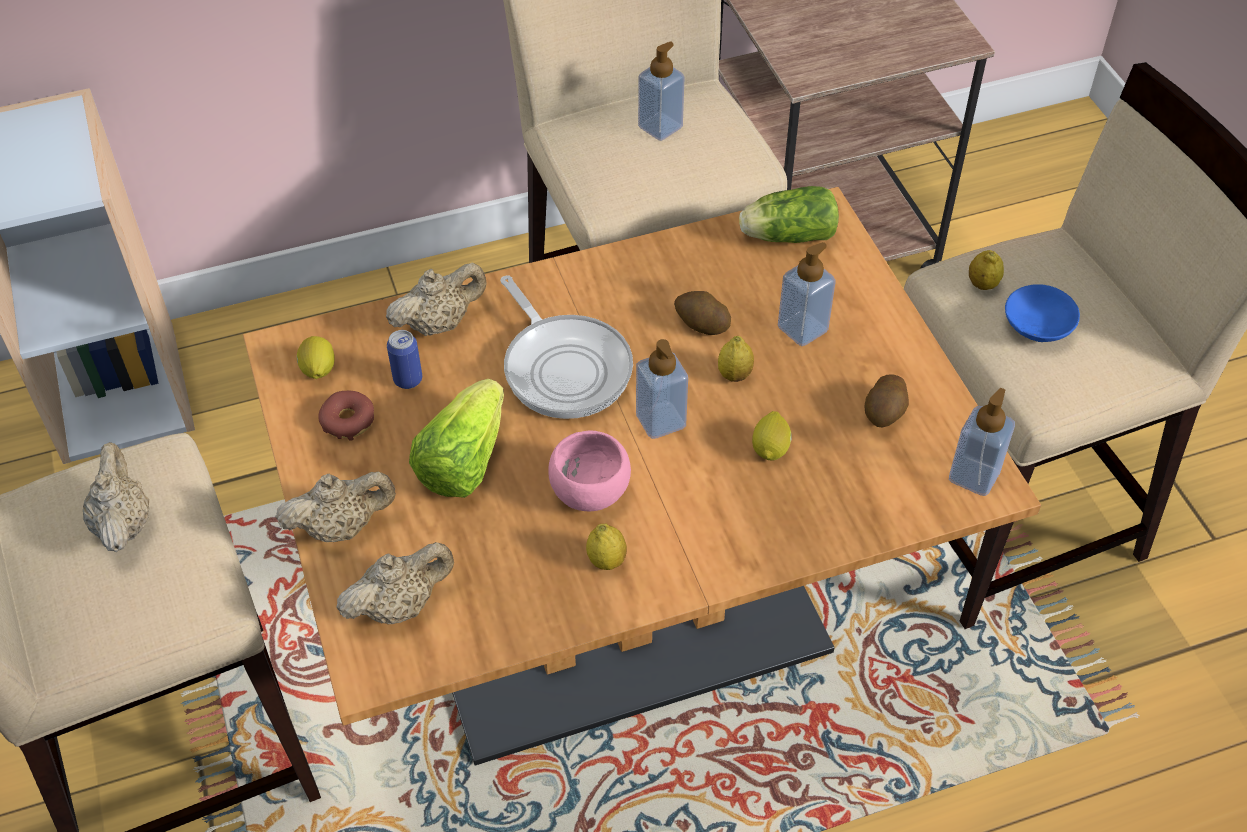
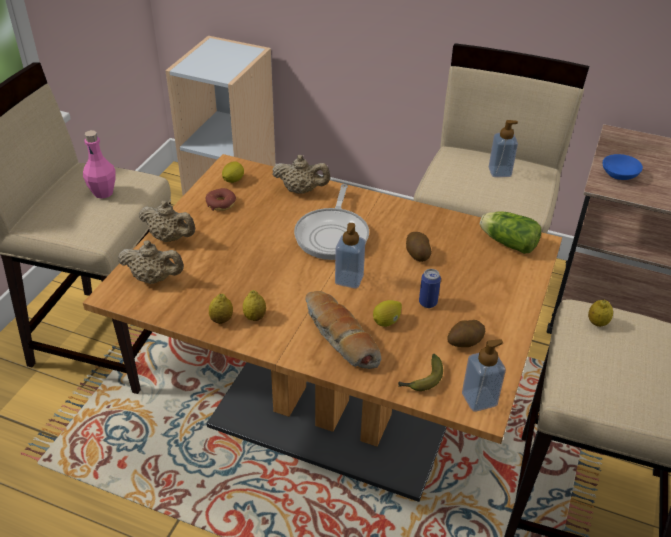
camera: 40 degrees right, 10 degrees down
beige teapot [83,442,149,552] -> pink bottle [83,130,115,199]
can [387,330,422,389] -> can moved to [419,269,441,308]
lettuce [409,379,504,498] -> none
pink bowl [548,430,631,511] -> none
lemon [718,336,754,382] -> lemon moved to [209,293,233,324]
soap dispenser [778,242,836,346] -> none
blue bowl [1005,284,1080,342] -> blue bowl moved to [603,154,643,180]
none -> bread [305,291,381,369]
none -> banana [398,354,443,391]

